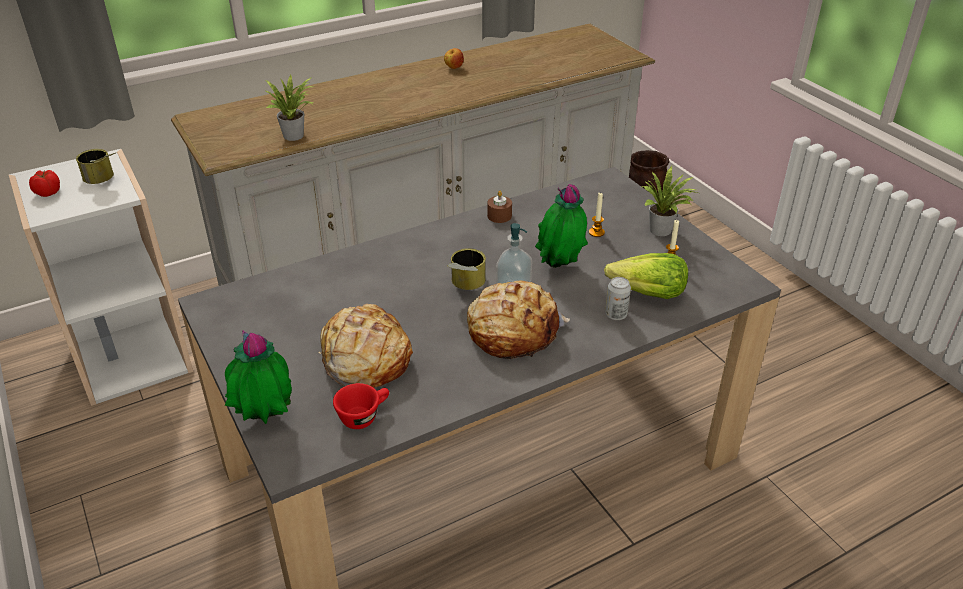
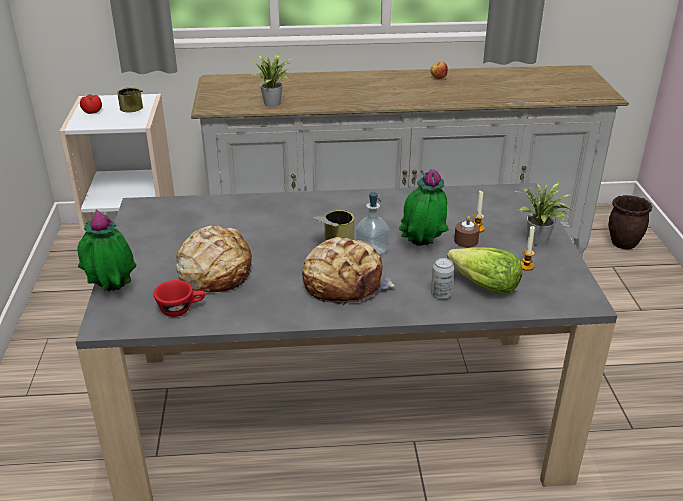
camera: 25 degrees right, 5 degrees down
brown candle [487,191,512,223] -> brown candle moved to [454,216,480,247]

